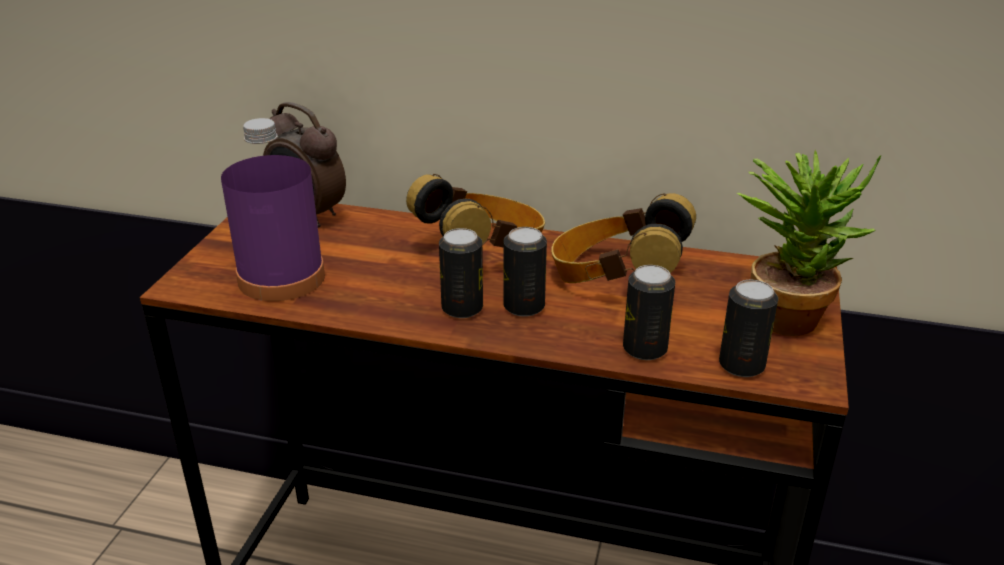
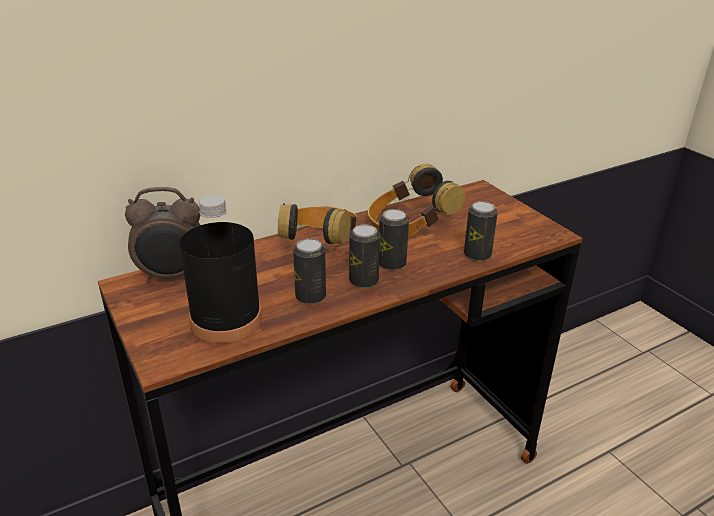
camera: 45 degrees left, 0 degrees up
purple bottle [221,118,325,301] -> black bottle [180,195,262,343]
can [719,280,778,377] -> can moved to [293,238,326,304]
potted plant [736,150,881,336] -> none

